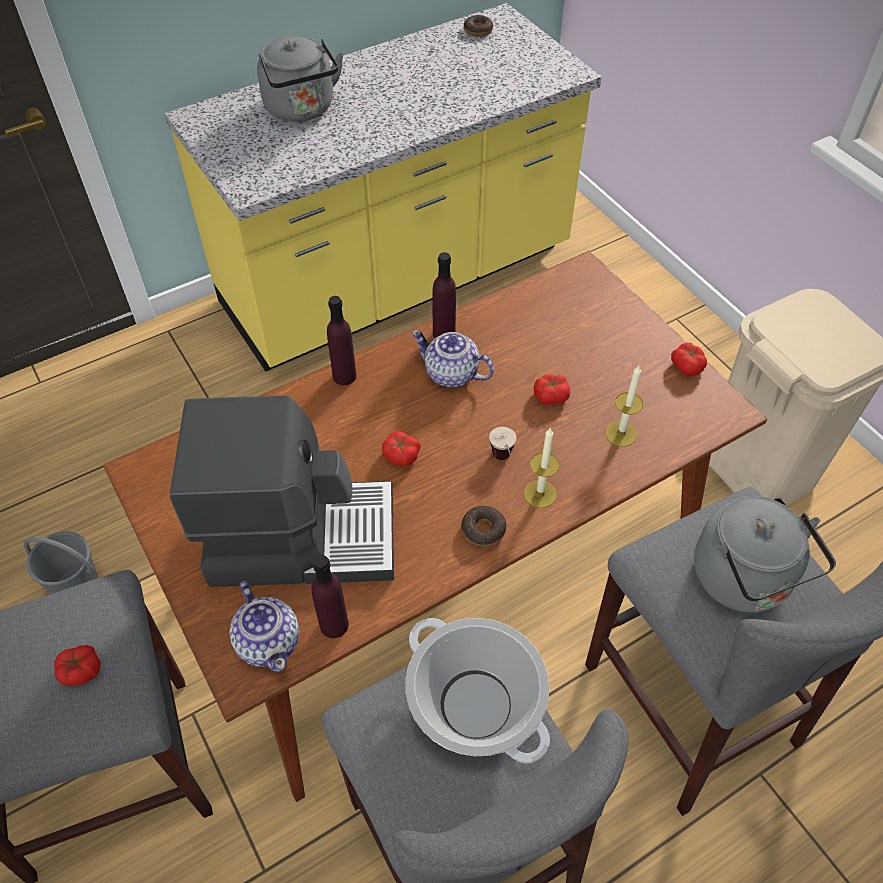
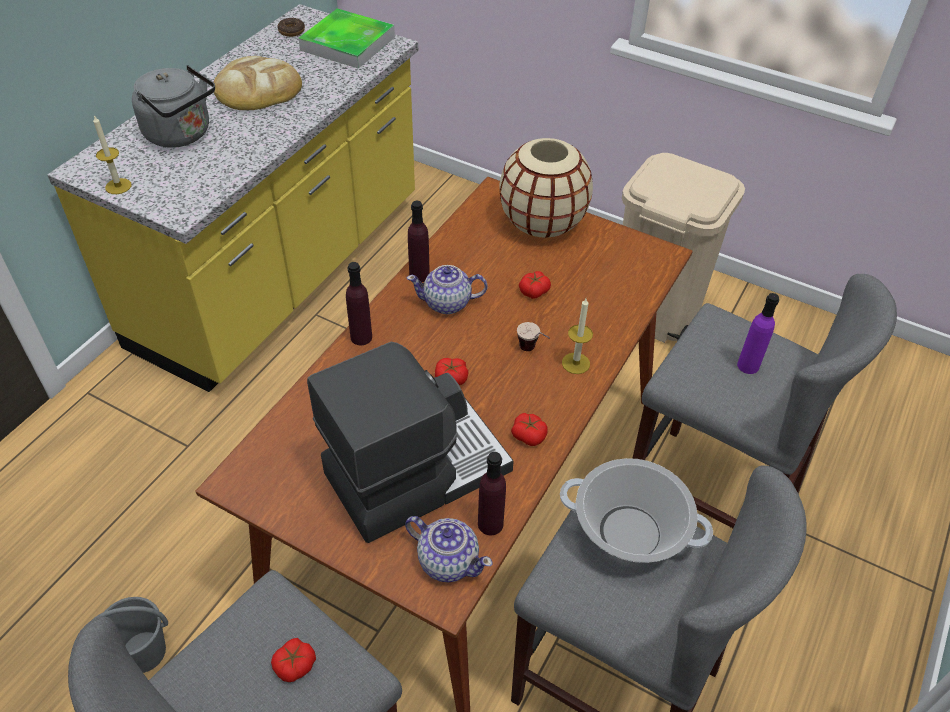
camera: 30 degrees left, 5 degrees down
donut [461,506,506,547] -> none
candle [605,366,643,447] -> candle moved to [93,115,132,194]
tomato [671,343,707,376] -> tomato moved to [511,413,548,446]
grey kettle [694,496,836,613] -> purple bottle [737,293,779,374]
none -> bread [214,56,302,110]
none -> tray [299,9,395,69]
none -> beige vase [499,138,593,238]

